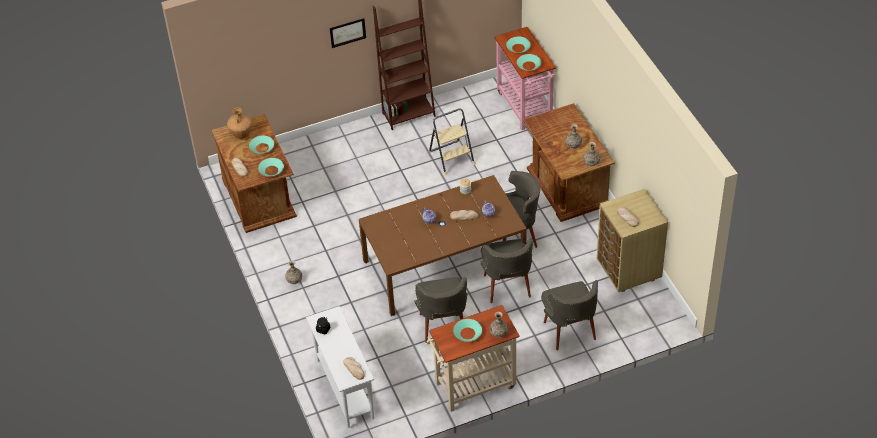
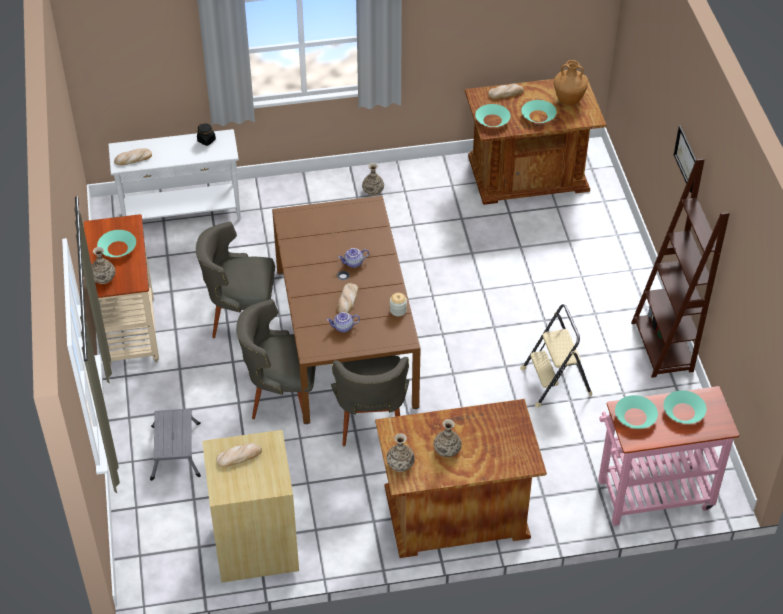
camera: 100 degrees right, 0 degrees up
grey chair [541,280,598,350] -> grey step ladder [150,408,201,481]

